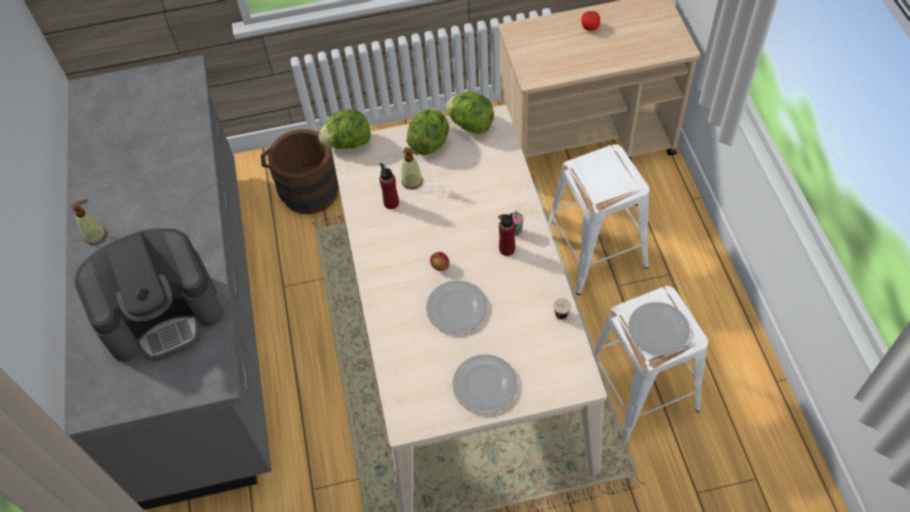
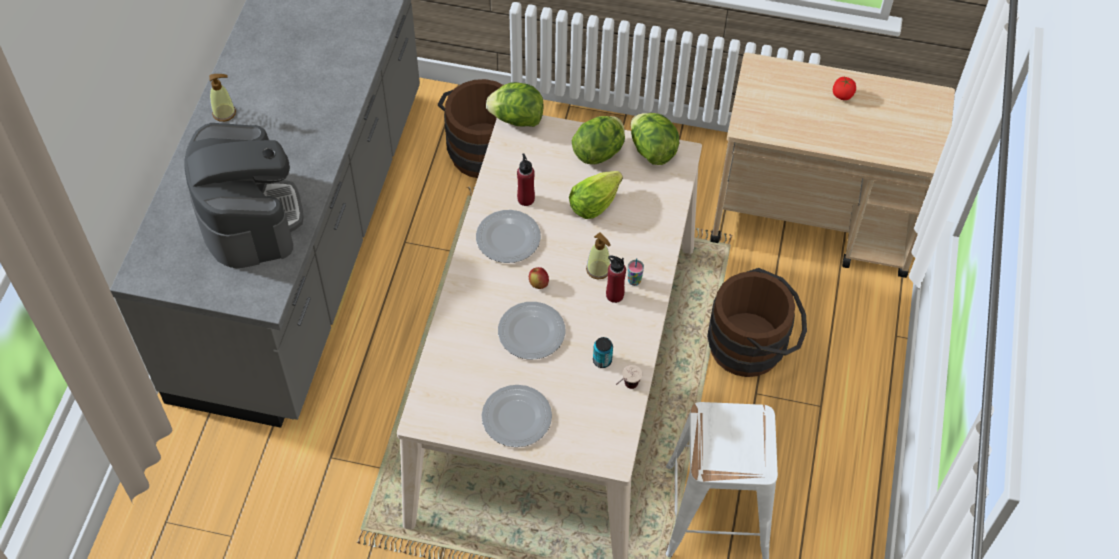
camera: 20 degrees right, 0 degrees up
coffee machine [75,228,224,362] -> coffee machine turned 105 degrees counterclockwise [185,123,303,268]
soap dispenser [401,147,423,190] -> soap dispenser moved to [586,232,611,280]
white stool [548,144,649,295] -> brown bucket [707,268,807,377]
plate [628,302,690,355] -> plate moved to [476,210,541,263]
none -> lettuce [569,171,623,219]
none -> can [593,337,613,368]

